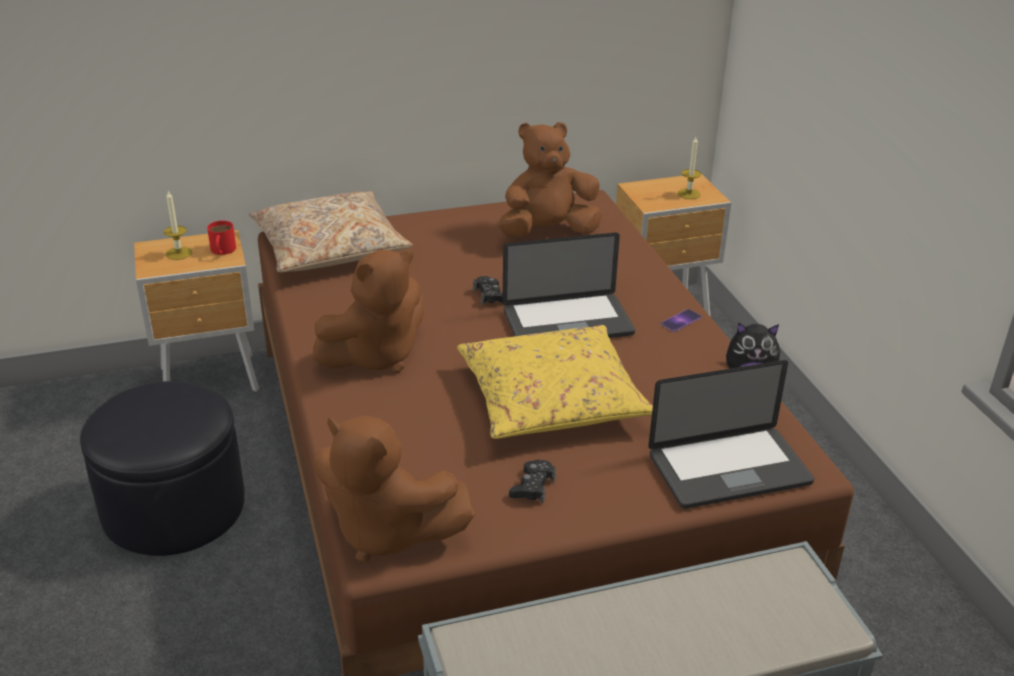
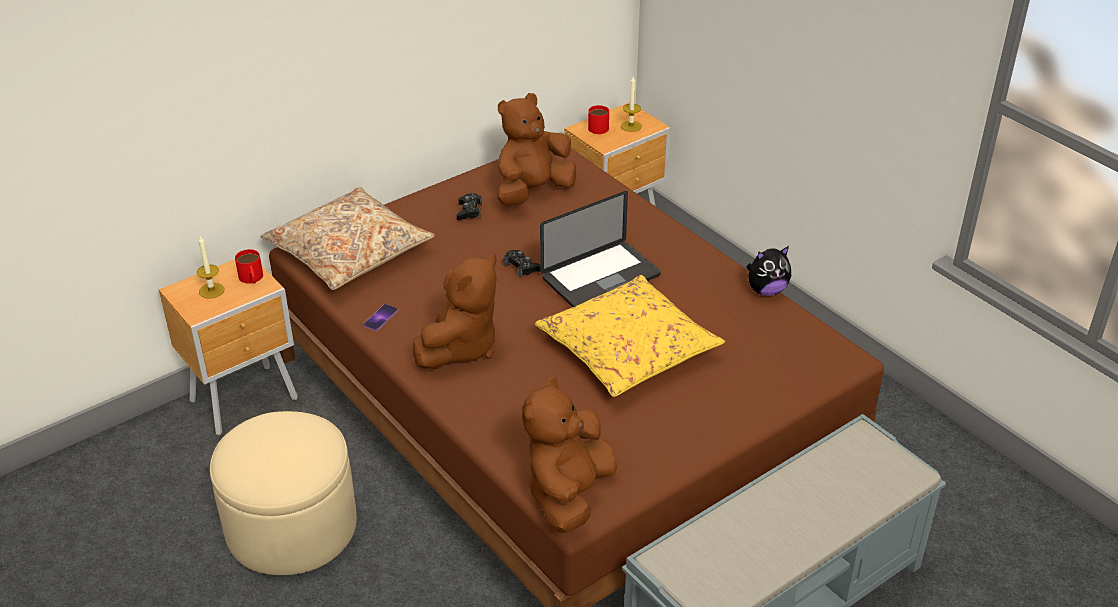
camera: 20 degrees left, 5 degrees up
black ottoman [80,381,245,556] -> beige ottoman [210,411,357,575]
brown plush toy [313,416,475,563] -> brown plush toy turned 105 degrees clockwise [522,377,617,533]
black game controller [509,460,556,503] -> black game controller moved to [457,193,482,220]
laptop [648,360,814,509] -> none
phone [661,309,702,332] -> phone moved to [363,304,398,331]
none -> red mug [588,105,609,134]

